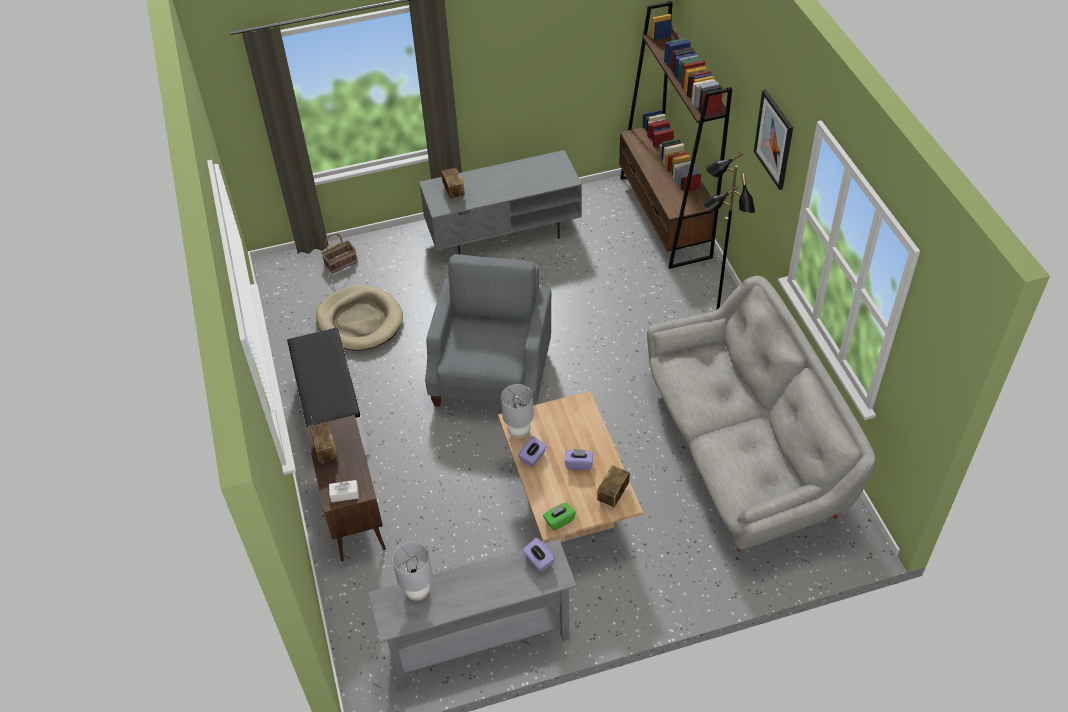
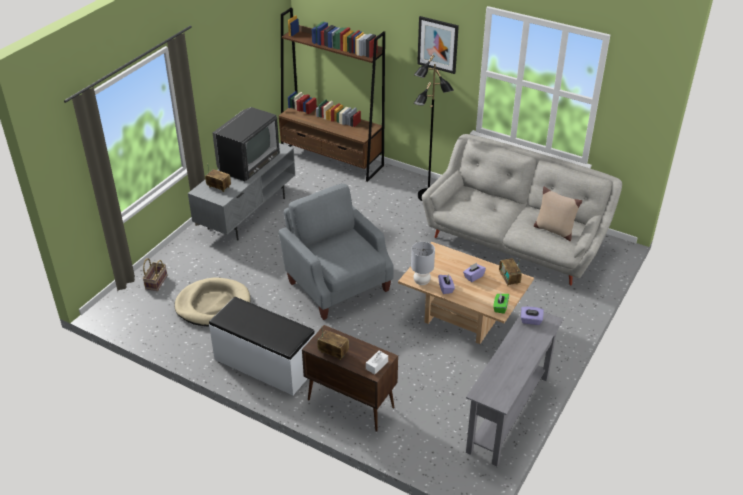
camera: 45 degrees left, 10 degrees down
grey table lamp [392,542,432,601] -> none
none -> television [213,107,280,181]
none -> beige pillow [534,187,582,241]

